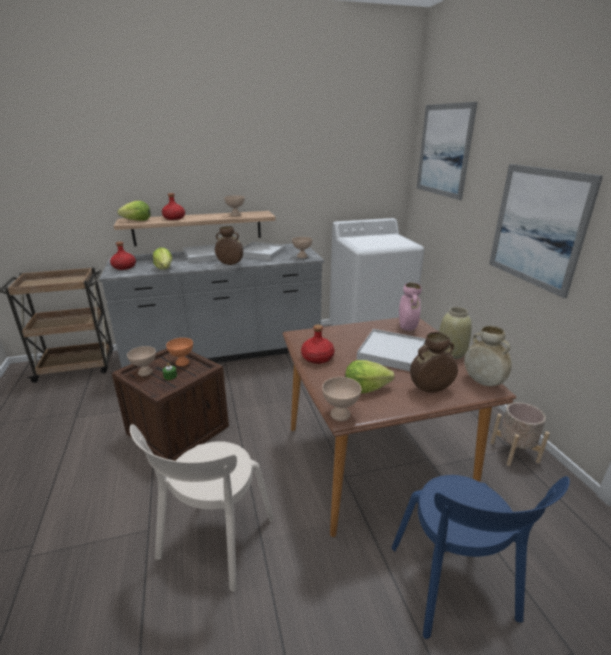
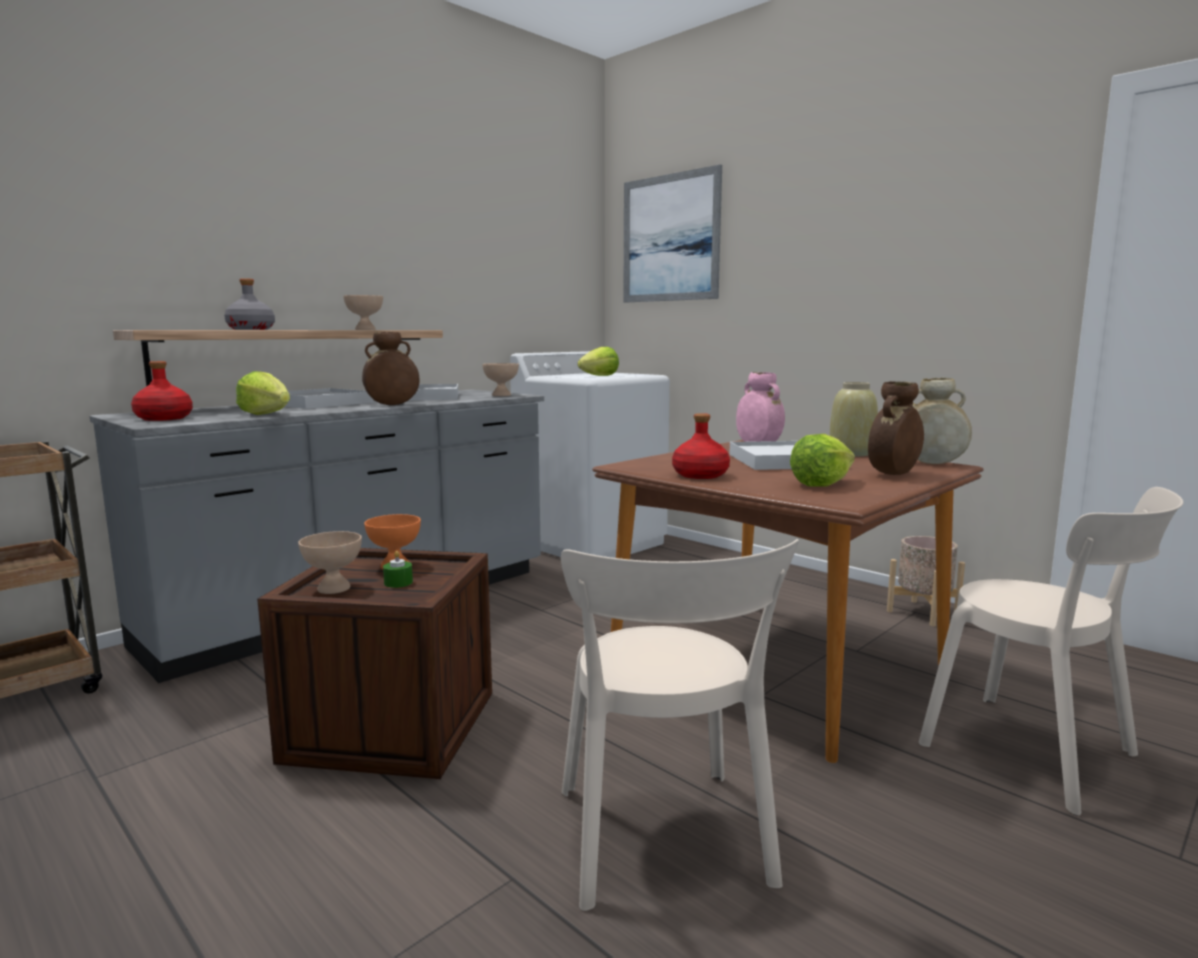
camera: 30 degrees left, 15 degrees down
lettuce [117,201,151,221] -> lettuce moved to [578,347,619,376]
red bottle [162,193,185,220] -> grey bottle [224,278,275,330]
beige bowl [322,377,361,421] -> none
blue chair [392,475,570,639] -> beige chair [919,487,1183,816]
picture [489,164,603,298] -> none

